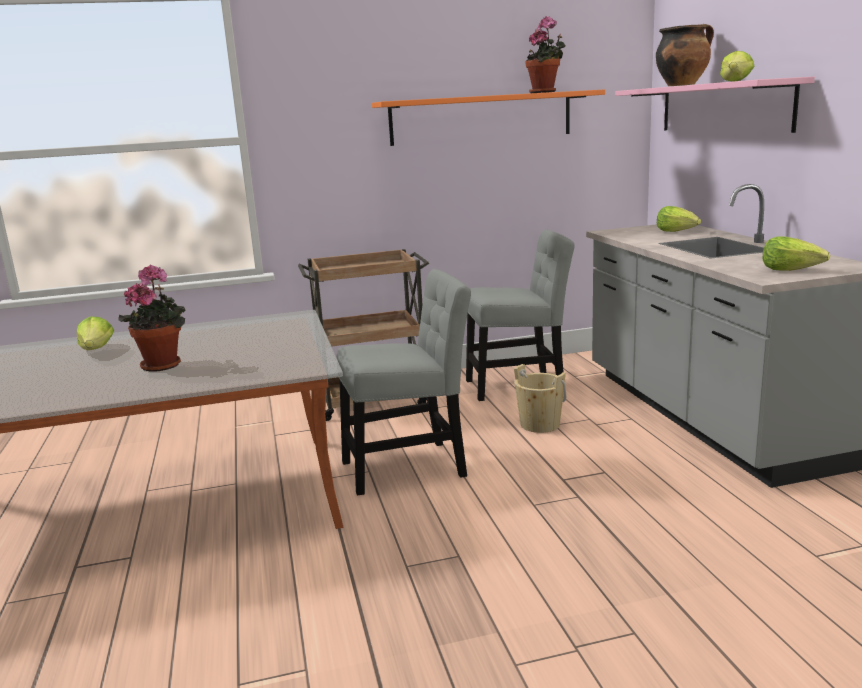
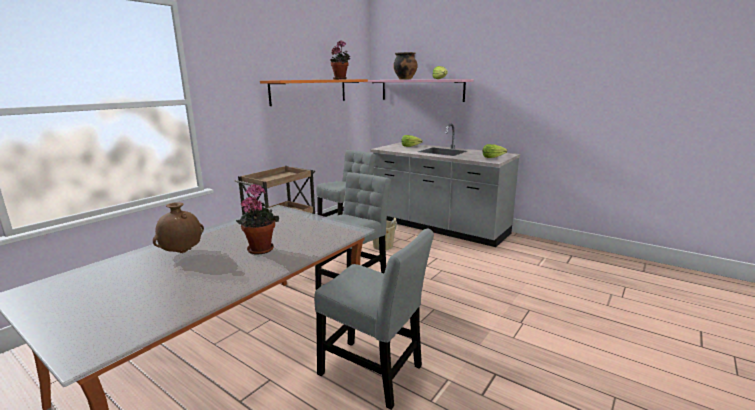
camera: 40 degrees left, 0 degrees up
lettuce [77,317,114,350] -> brown vase [153,202,204,253]
none -> grey chair [314,229,434,410]

